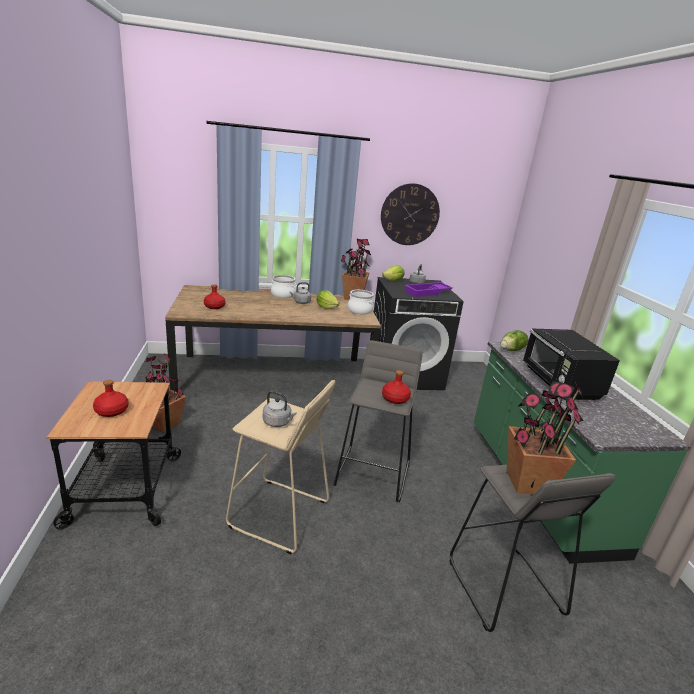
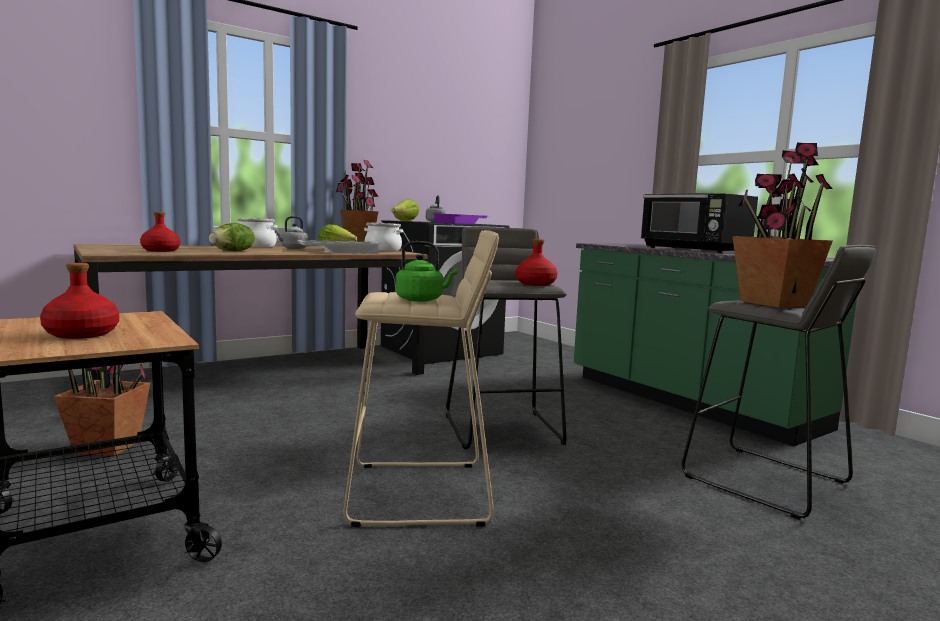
camera: 25 degrees left, 15 degrees down
grey kettle [263,391,296,427] -> green kettle [395,241,458,302]
wall clock [381,183,440,245] -> none
lettuce [500,330,529,351] -> lettuce moved to [209,223,255,252]
none -> white tray [297,240,381,254]

